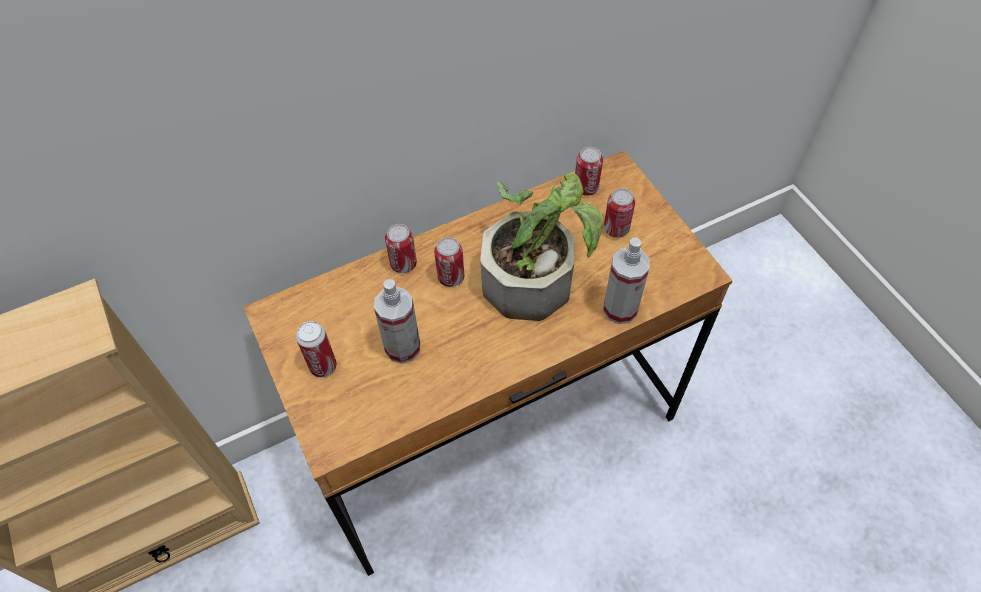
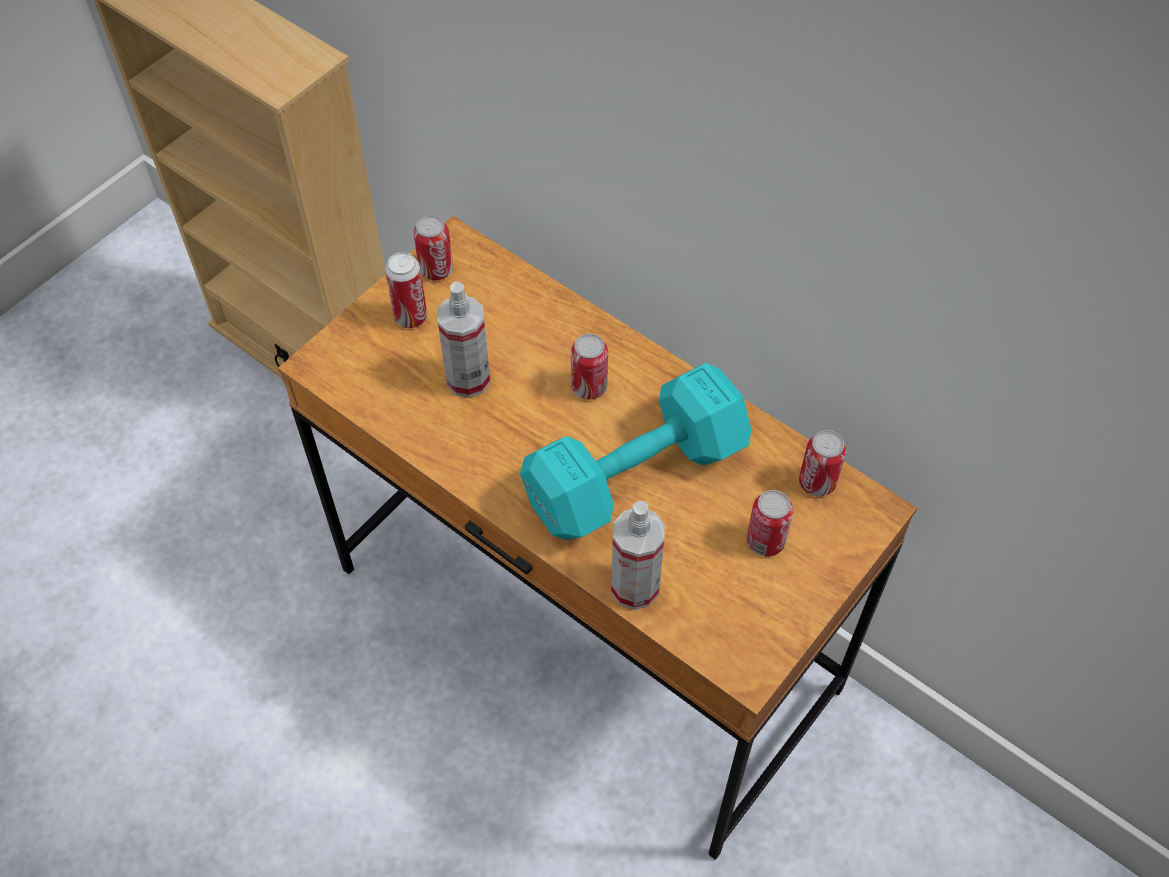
camera: 65 degrees right, 0 degrees up
can [385,224,417,273] -> can moved to [413,215,453,281]
potted plant [480,173,603,321] -> turquoise dumbbell [520,363,751,540]

